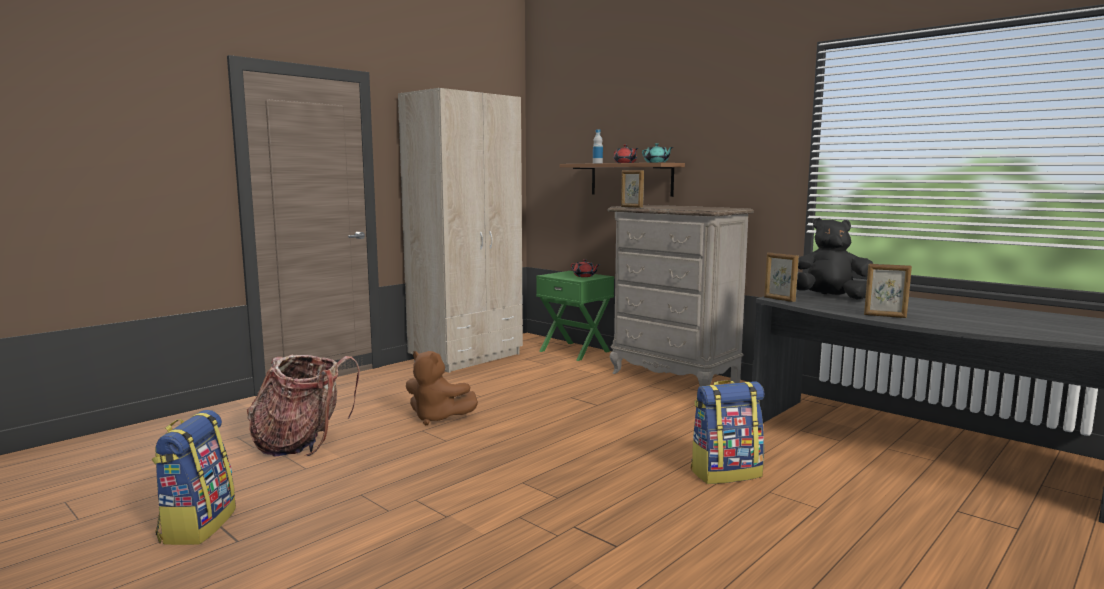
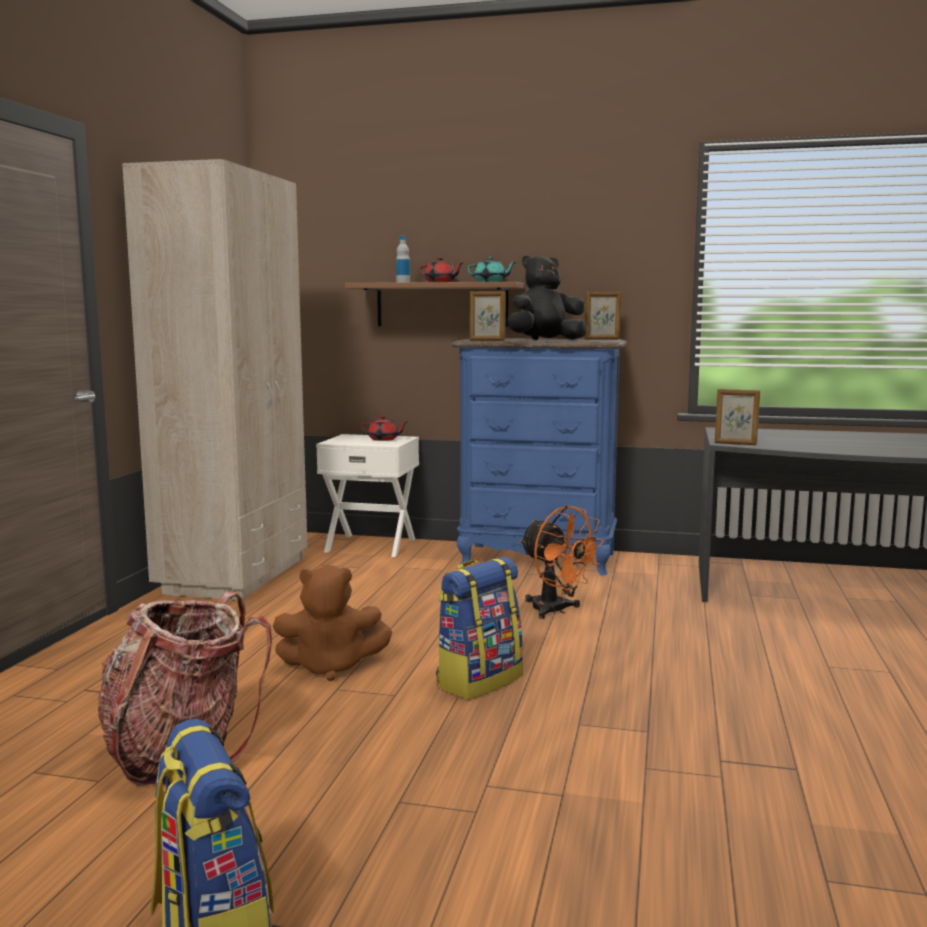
camera: 30 degrees left, 0 degrees up
green nightstand [536,271,614,361] -> white nightstand [316,434,419,557]
beige dresser [608,205,754,386] -> blue dresser [451,338,627,576]
backpack [691,380,764,484] -> backpack moved to [436,557,523,700]
black plush toy [797,218,873,300] -> black plush toy moved to [507,255,587,340]
picture frame [864,264,912,318] -> picture frame moved to [584,292,621,340]
none -> orange fan [520,505,605,619]

